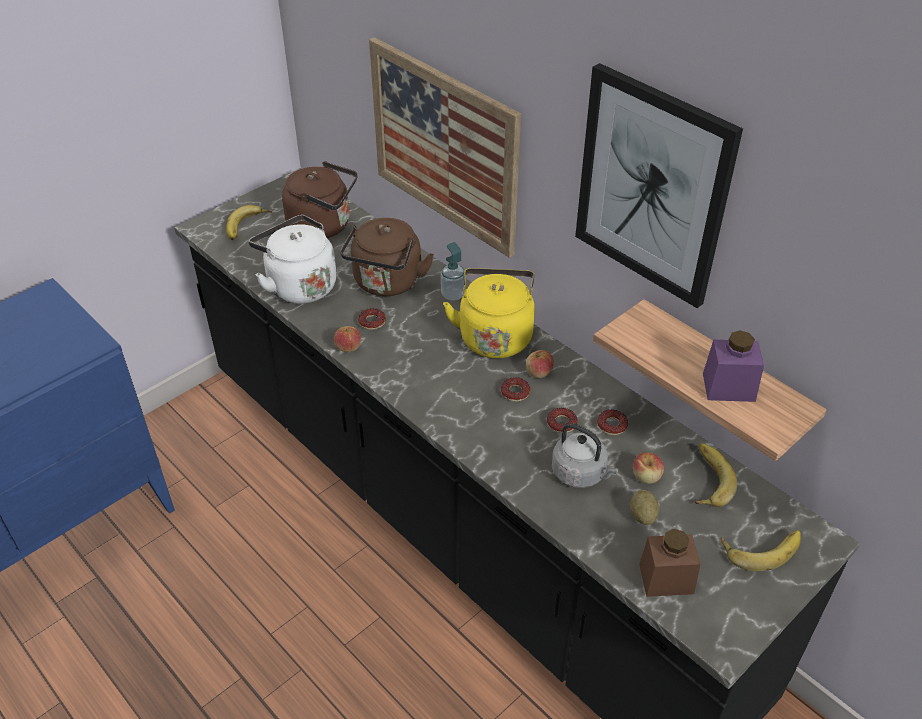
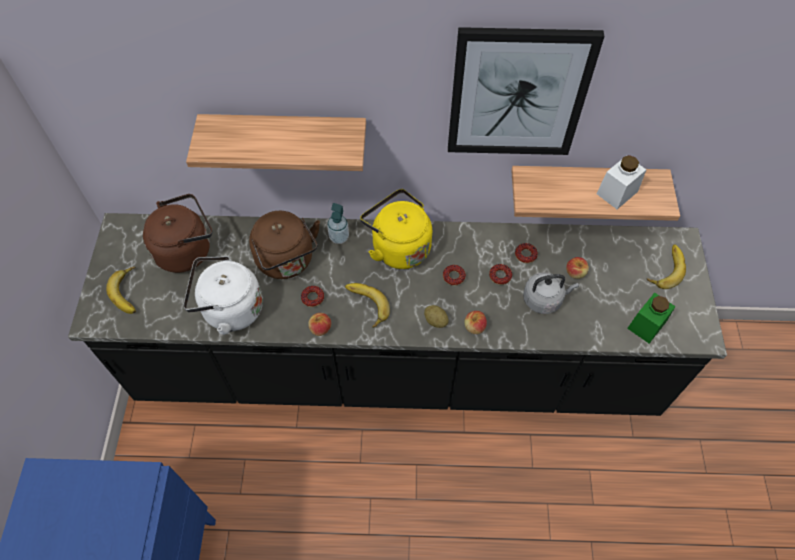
camera: 45 degrees left, 15 degrees up
picture [369,37,521,258] -> shelf [186,114,366,171]
apple [526,350,554,378] -> apple moved to [464,311,487,334]
potato [630,490,659,525] -> potato moved to [424,305,449,328]
brown jar [639,529,700,597] -> green jar [627,293,676,343]
banana [695,443,737,507] -> banana moved to [345,283,390,328]
purple jar [703,331,764,402] -> white jar [597,155,646,209]

